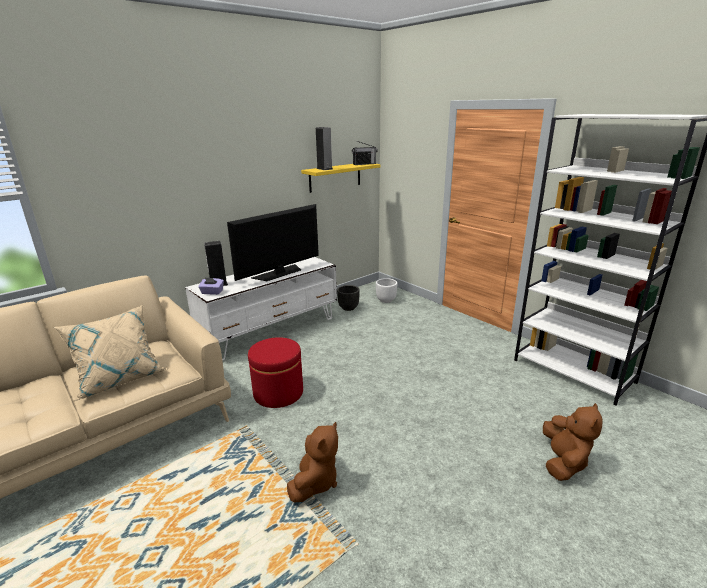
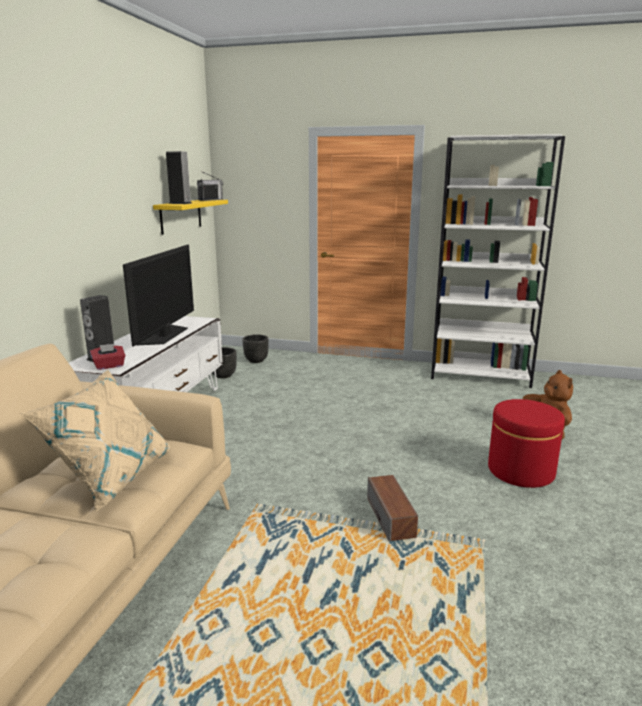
camera: 35 degrees left, 5 degrees down
purple tissue box [198,277,224,295] -> red tissue box [90,344,125,370]
red ottoman [248,337,303,408] -> red ottoman moved to [488,399,565,488]
brown plush toy [287,422,338,503] -> speaker [367,475,418,542]
white planter [376,278,397,303] -> black planter [242,334,269,363]

